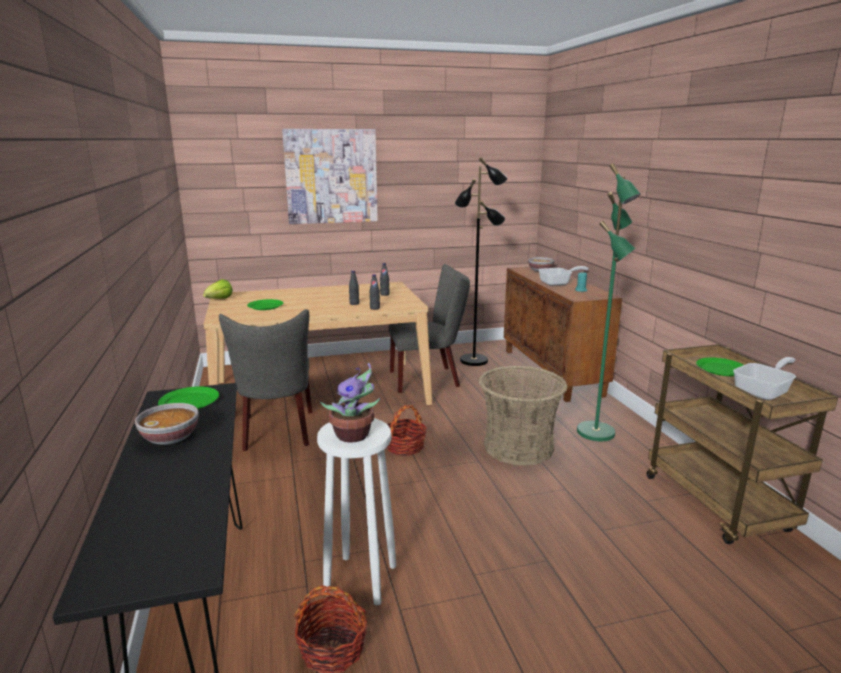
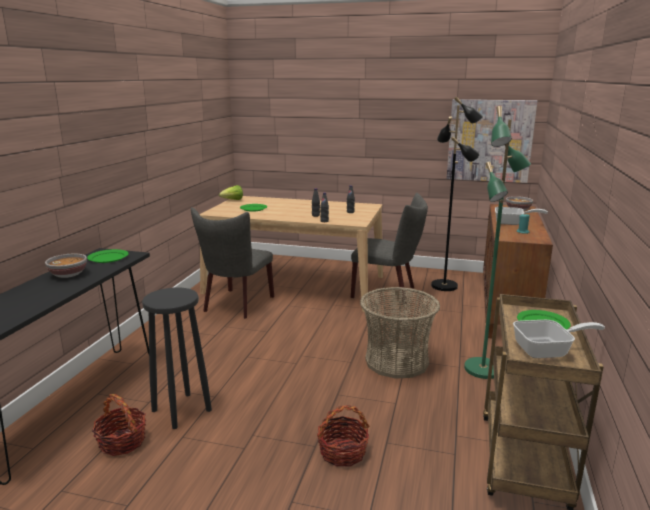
camera: 30 degrees right, 0 degrees up
picture [282,129,378,224] -> picture moved to [447,99,537,183]
white stool [317,418,396,605] -> black stool [142,287,212,429]
potted plant [320,363,380,443] -> none
basket [387,405,427,456] -> basket moved to [317,405,369,467]

